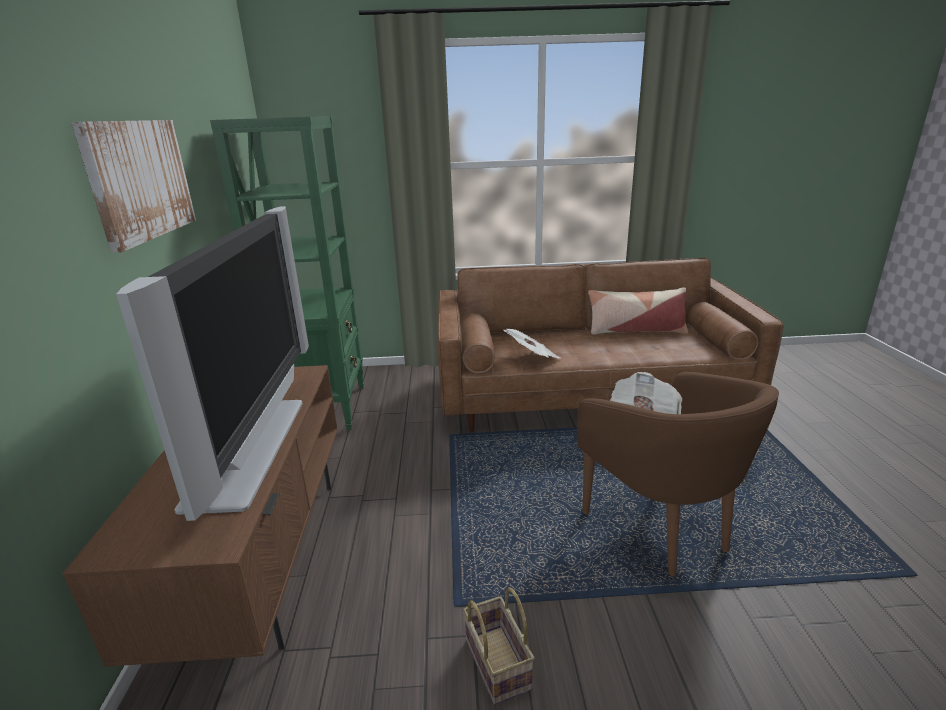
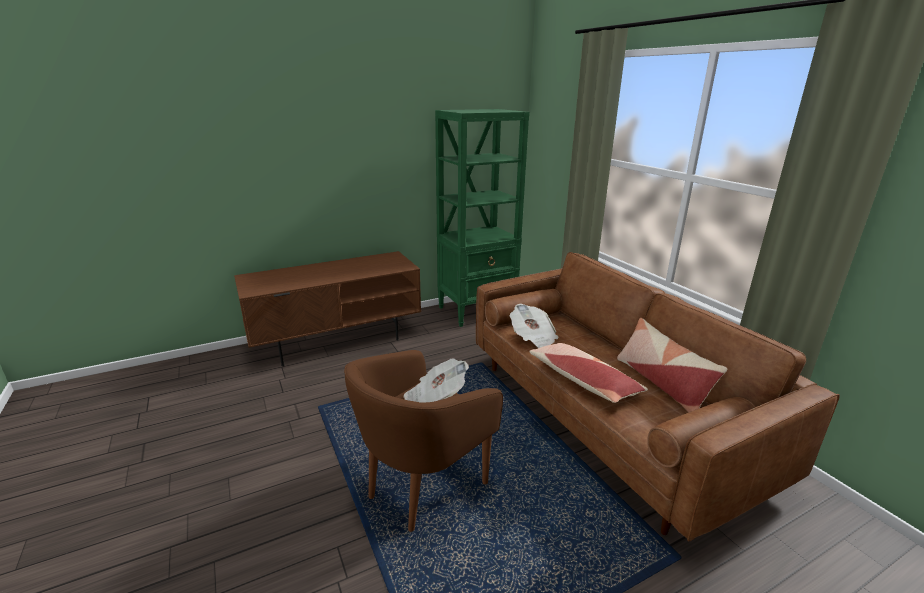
camera: 65 degrees right, 0 degrees up
picture [71,120,196,253] -> none
television [116,206,309,521] -> none
basket [463,587,534,705] -> none
none -> pillow [529,343,648,403]

